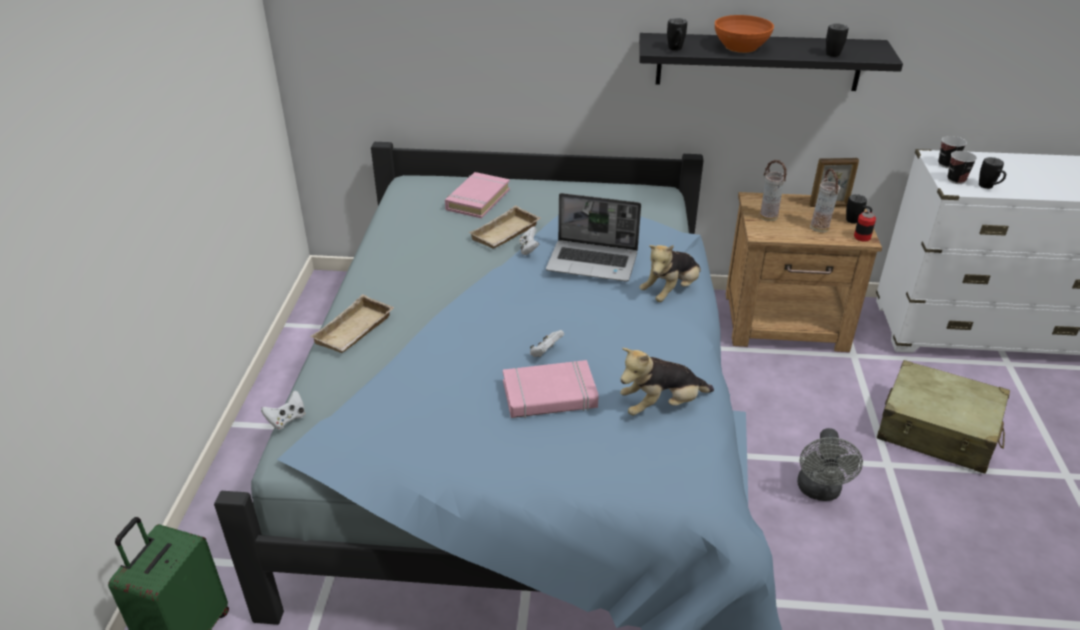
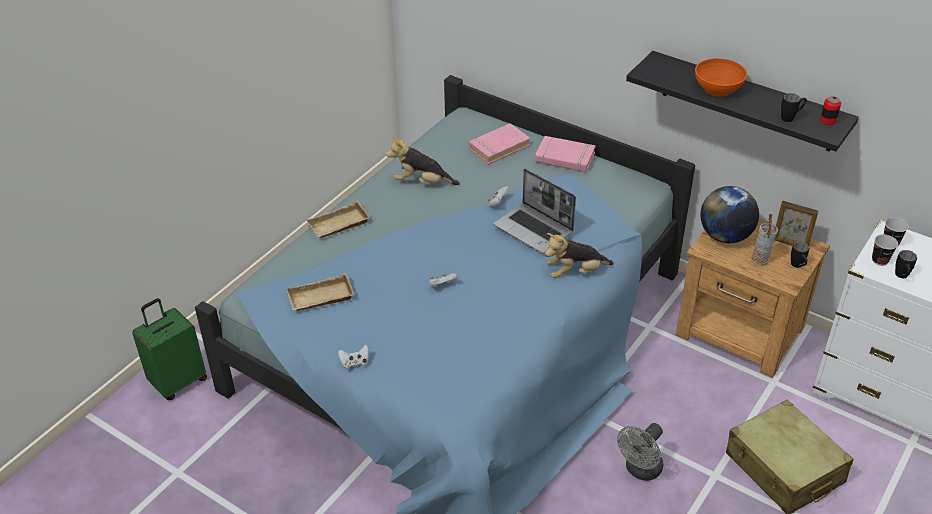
camera: 30 degrees right, 5 degrees up
white game controller [261,390,305,429] -> white game controller moved to [338,345,369,369]
beige tray [469,205,540,249] -> beige tray moved to [286,273,355,311]
pink book [503,360,599,418] -> pink book moved to [535,136,596,172]
plush toy [620,348,714,415] -> plush toy moved to [386,136,460,185]
black mug [667,18,687,51] -> none
vase [759,160,787,221] -> globe [700,186,759,243]
can [854,212,876,242] -> can moved to [820,96,841,125]

